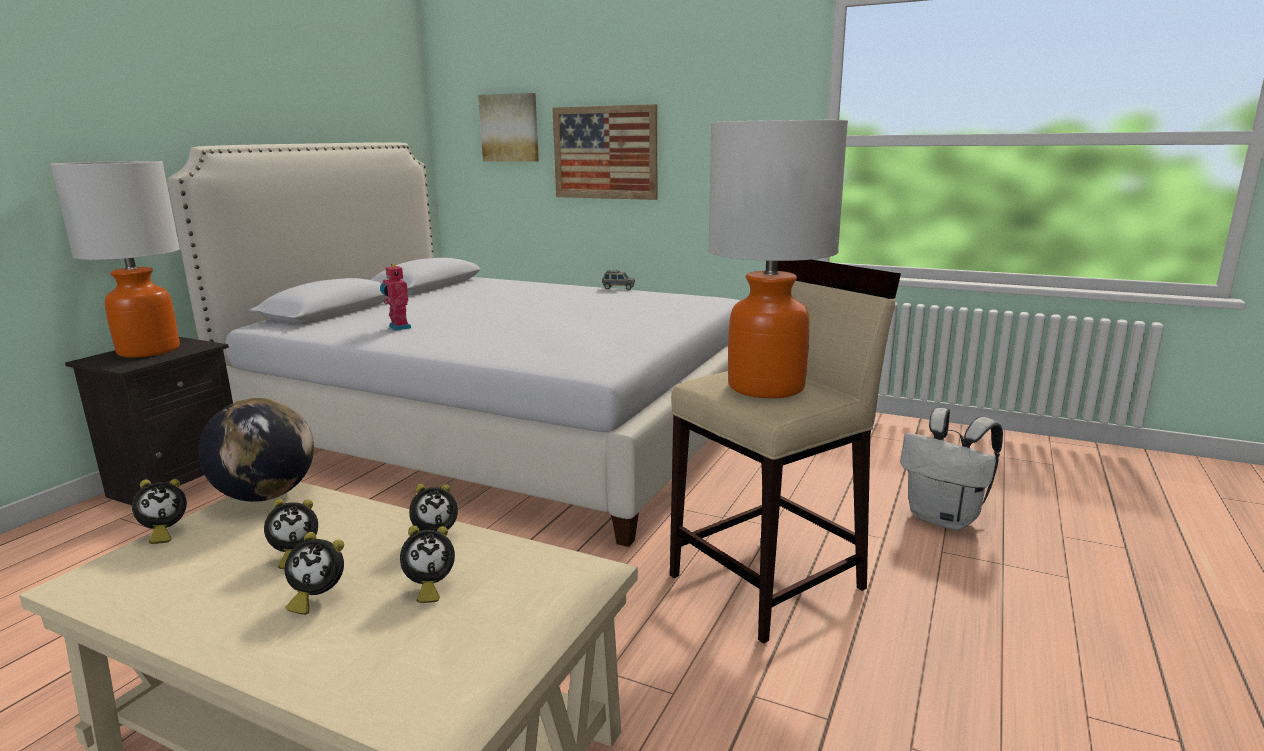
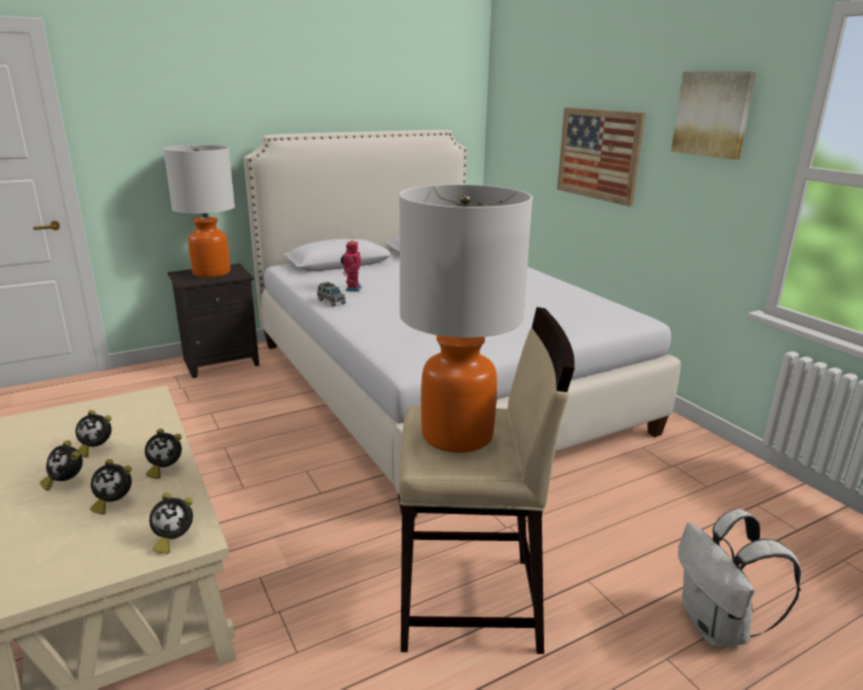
camera: 35 degrees right, 5 degrees up
alarm clock [132,479,187,544] -> alarm clock moved to [149,493,193,554]
globe [198,398,314,502] -> none
picture [478,93,539,162] -> picture moved to [671,71,756,160]
grey toy car [602,270,635,290] -> grey toy car moved to [317,282,346,306]

